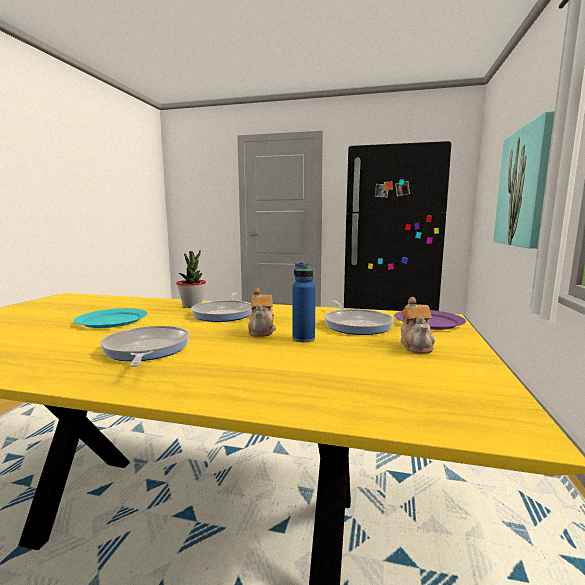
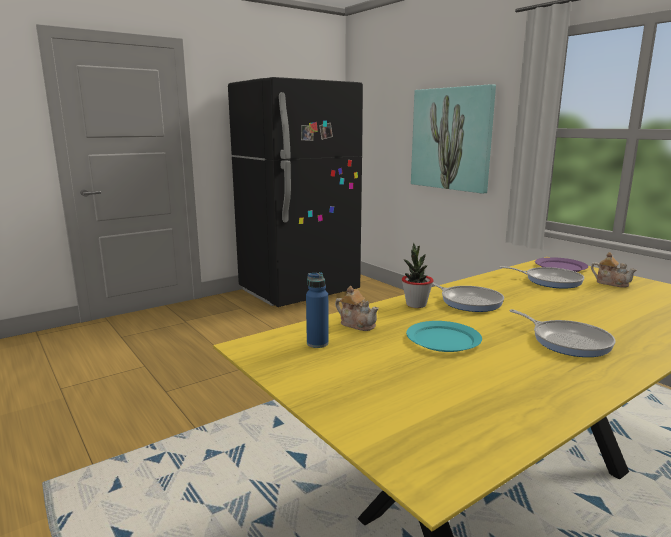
camera: 50 degrees left, 5 degrees up
frying pan [100,326,190,367] -> frying pan turned 150 degrees counterclockwise [509,309,616,357]
teapot [248,288,276,337] -> teapot moved to [335,286,379,331]
blue bottle [292,263,316,342] -> blue bottle moved to [306,272,329,348]

